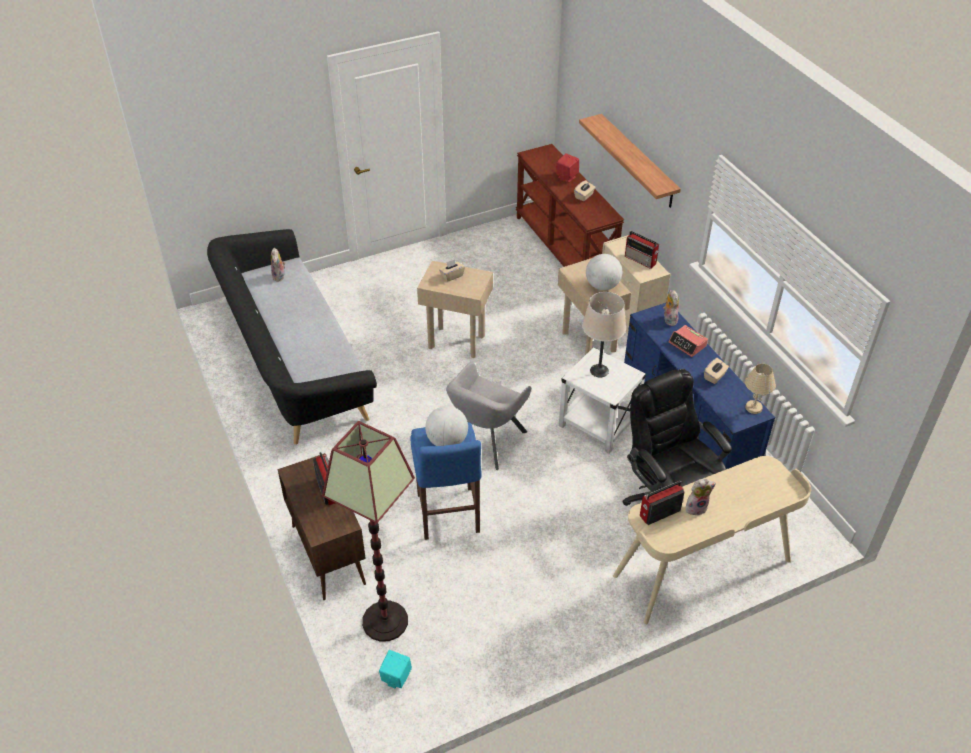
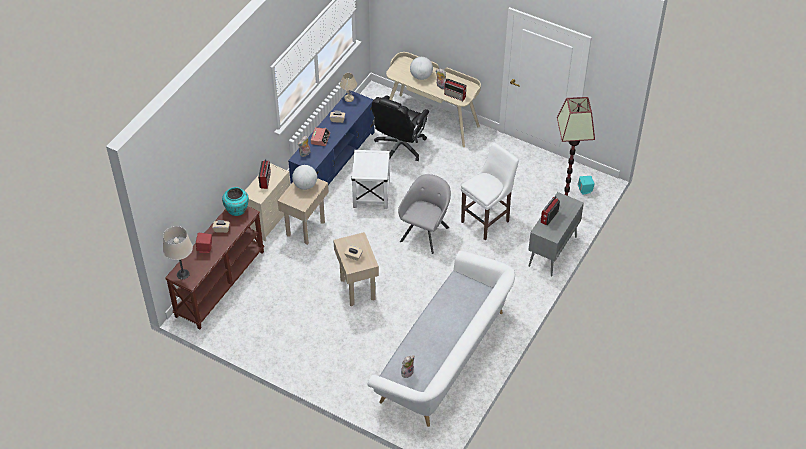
camera: 125 degrees left, 5 degrees up
black sofa [207,229,377,445] -> white sofa [367,250,515,427]
brown cabinet [277,453,366,600] -> grey cabinet [528,192,584,277]
blue stool [410,422,482,540] -> white stool [461,143,519,240]
globe [425,406,468,446] -> globe moved to [410,57,433,80]
grey armchair [446,362,531,470] -> grey armchair turned 60 degrees counterclockwise [398,174,451,254]
shelf [579,114,681,208] -> none
beige table lamp [582,292,626,378] -> beige table lamp moved to [163,226,193,279]
none -> turquoise vase [222,187,249,216]

